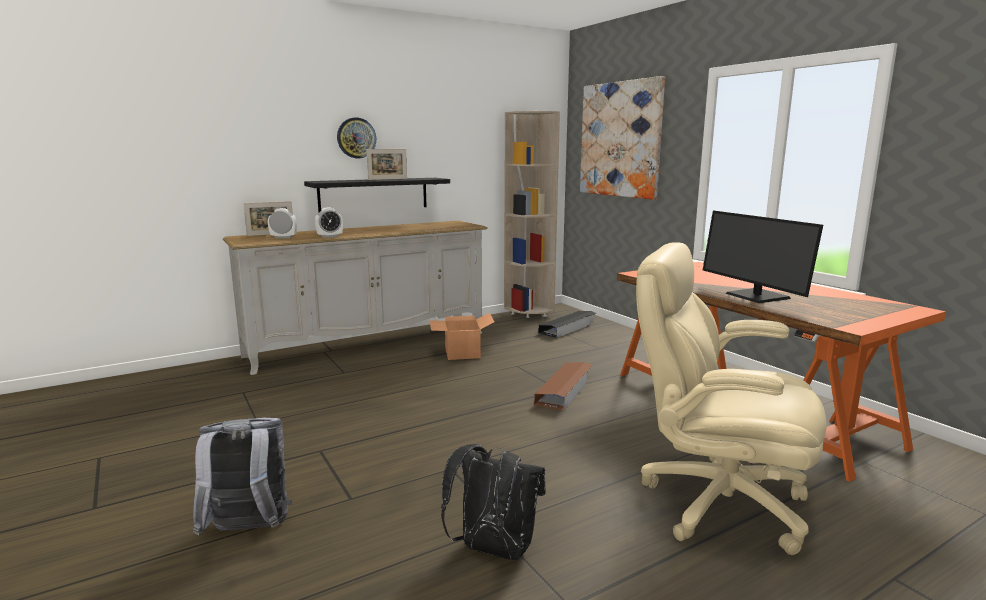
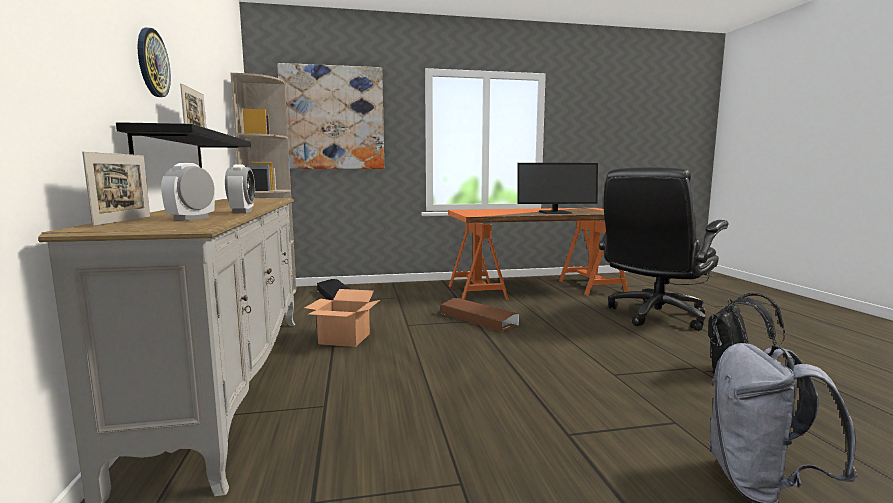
camera: 70 degrees left, 5 degrees down
beige office chair [636,242,827,555] -> black office chair [599,167,729,331]

